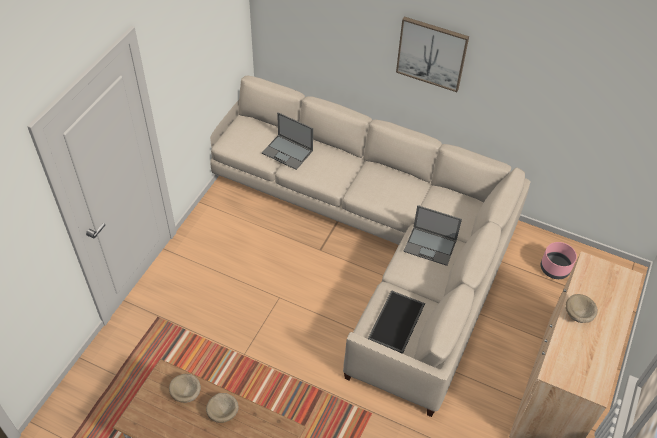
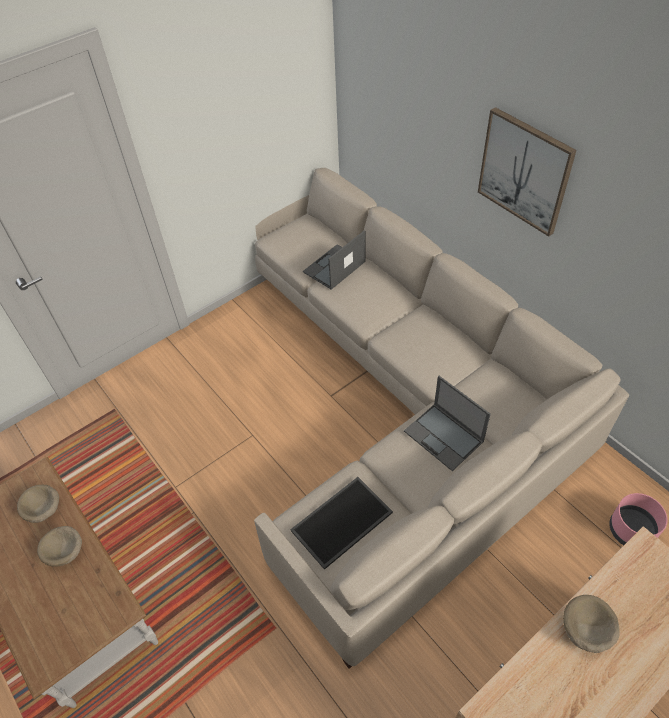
camera: 30 degrees right, 0 degrees up
laptop [262,112,313,170] -> laptop turned 75 degrees clockwise [303,230,366,290]

